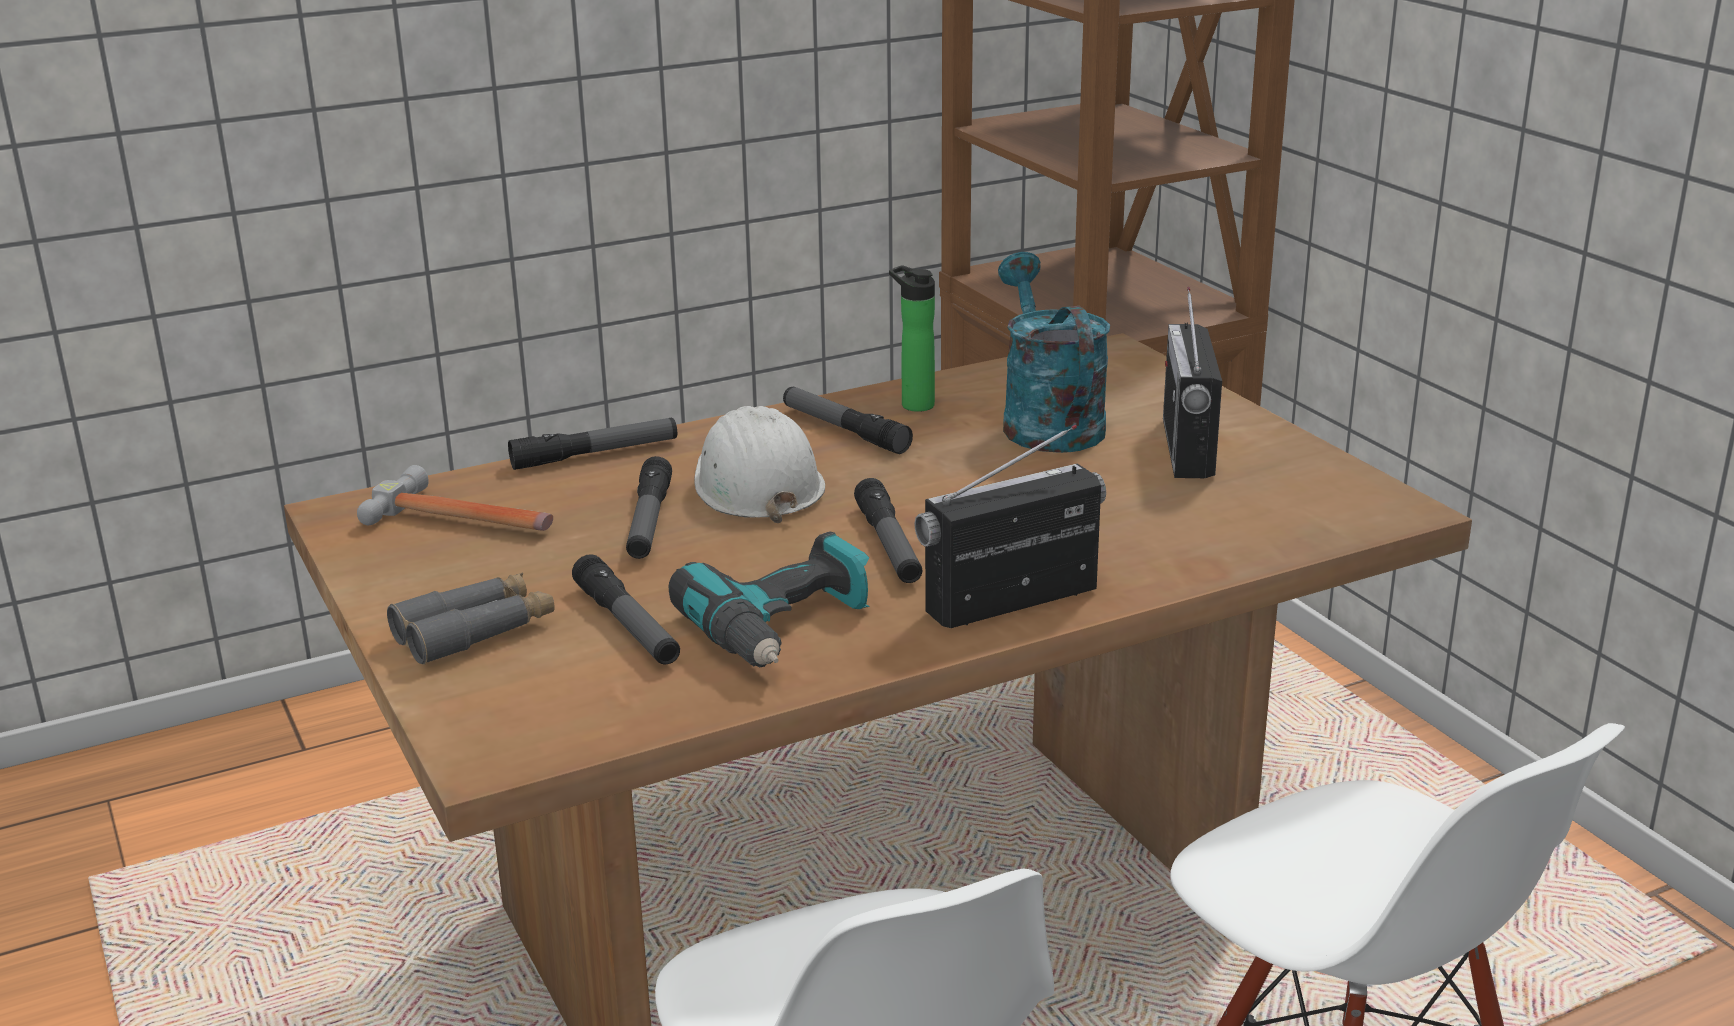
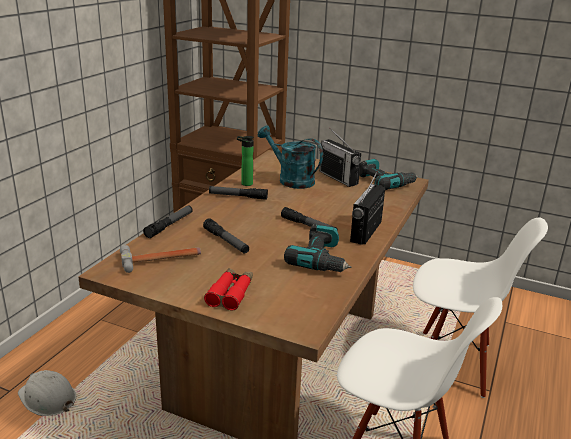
camera: 40 degrees left, 0 degrees up
grey binoculars [387,572,555,665] -> red binoculars [204,268,253,310]
flashlight [572,554,680,665] -> none
white hard hat [694,406,825,523] -> white hard hat moved to [18,370,76,416]
none -> power drill [359,159,419,190]

